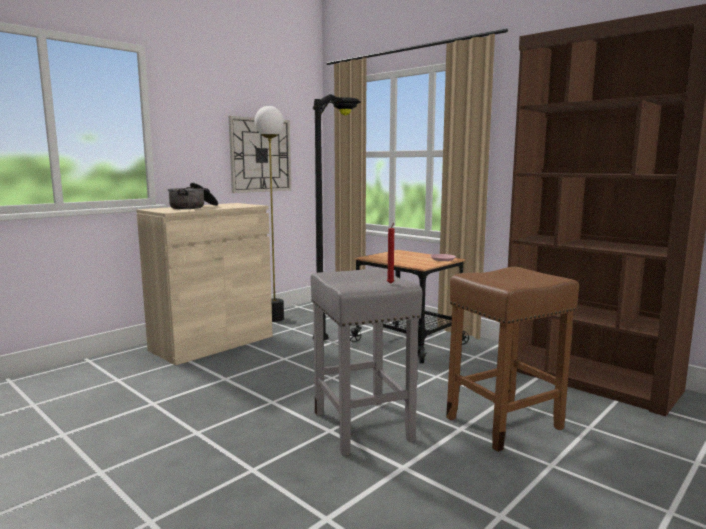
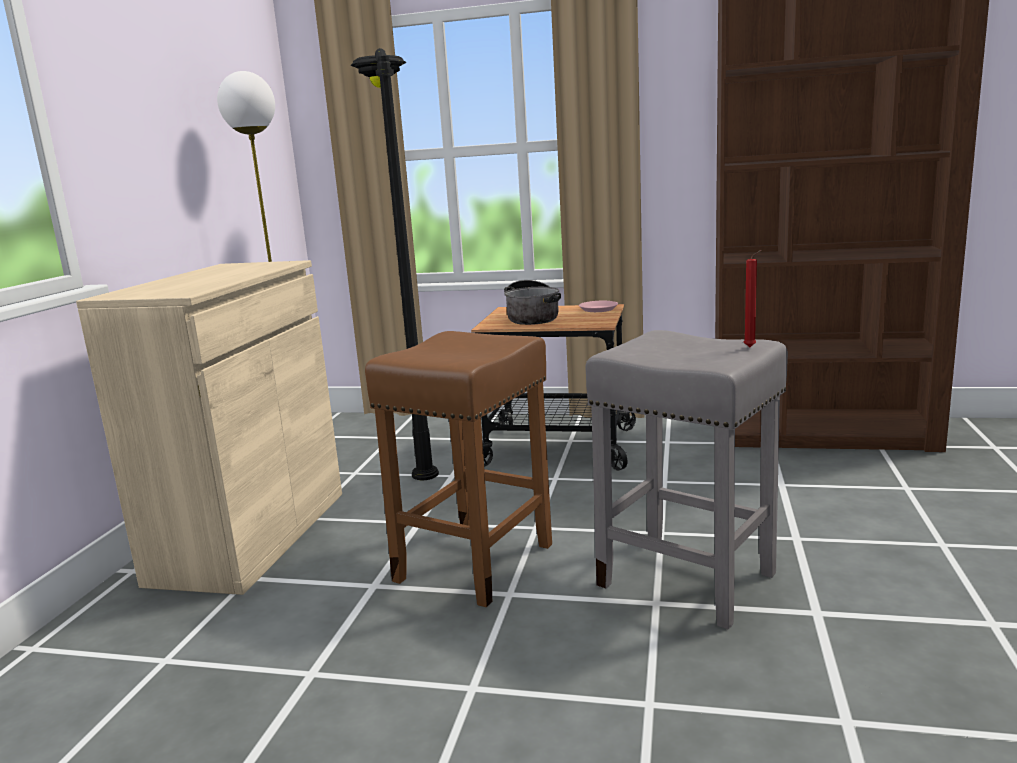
camera: 30 degrees left, 5 degrees up
cooking pot [167,183,218,209] -> cooking pot moved to [504,280,561,325]
wall clock [229,116,291,193] -> none
brown stool [446,267,579,452] -> brown stool moved to [365,331,552,607]

